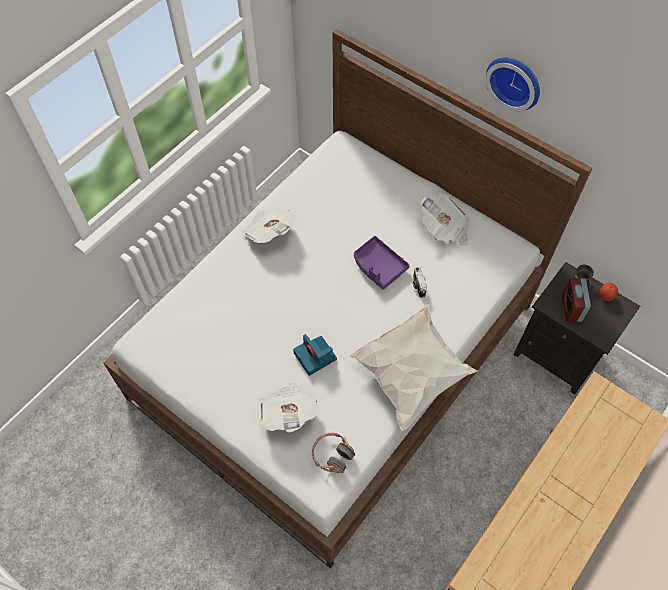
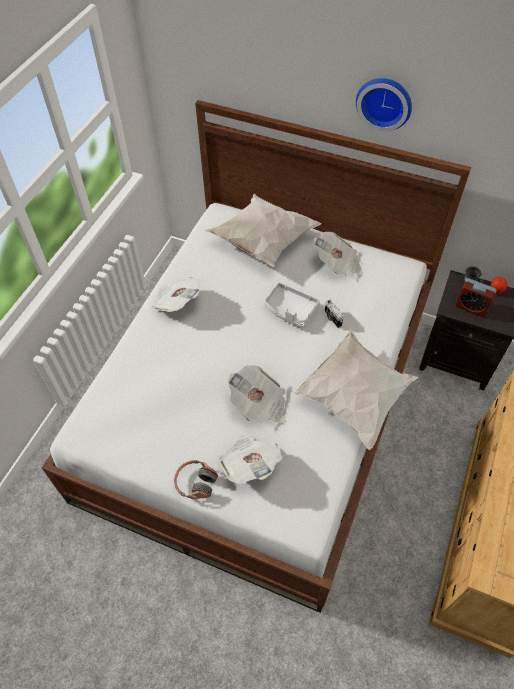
camera: 15 degrees left, 5 degrees down
camera [293,334,337,376] -> newspaper [228,365,285,423]
headphones [312,433,355,473] -> headphones moved to [174,460,218,499]
purple tray [354,236,410,290] -> grey tray [264,282,320,328]
alarm clock [562,278,591,322] -> alarm clock turned 45 degrees counterclockwise [455,278,496,317]
none -> white pillow [205,194,321,267]

